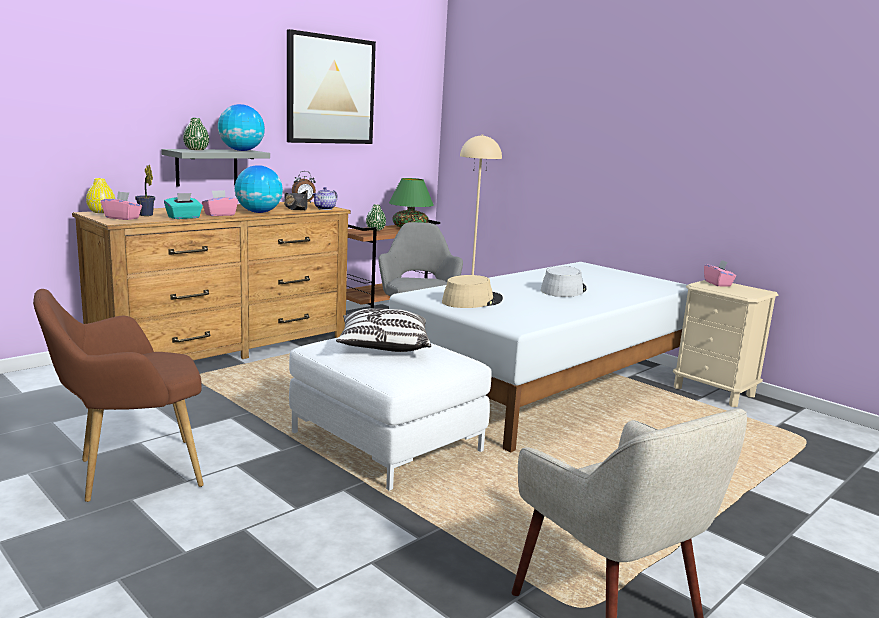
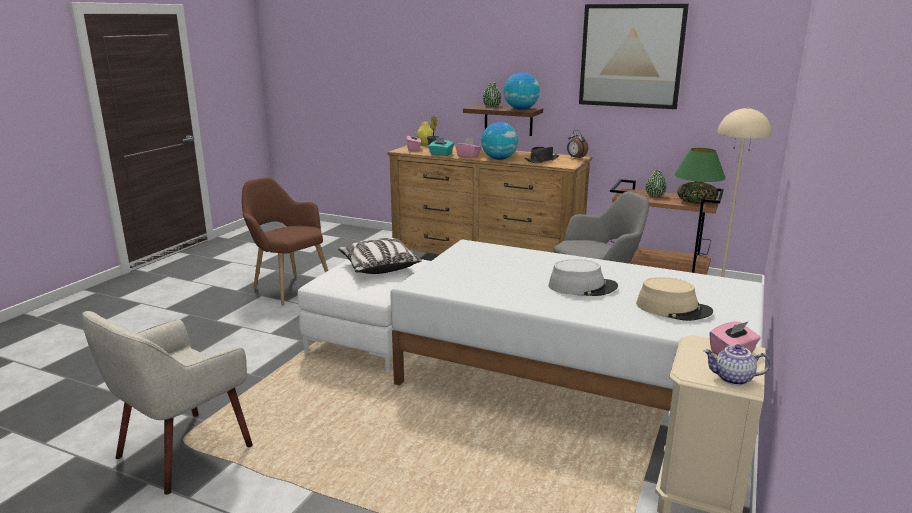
camera: 70 degrees right, 5 degrees up
grey shelf [161,149,270,187] -> brown shelf [463,105,543,136]
teapot [312,187,338,210] -> teapot moved to [704,344,771,385]
beige hat [442,275,503,308] -> beige hat moved to [636,277,713,321]

